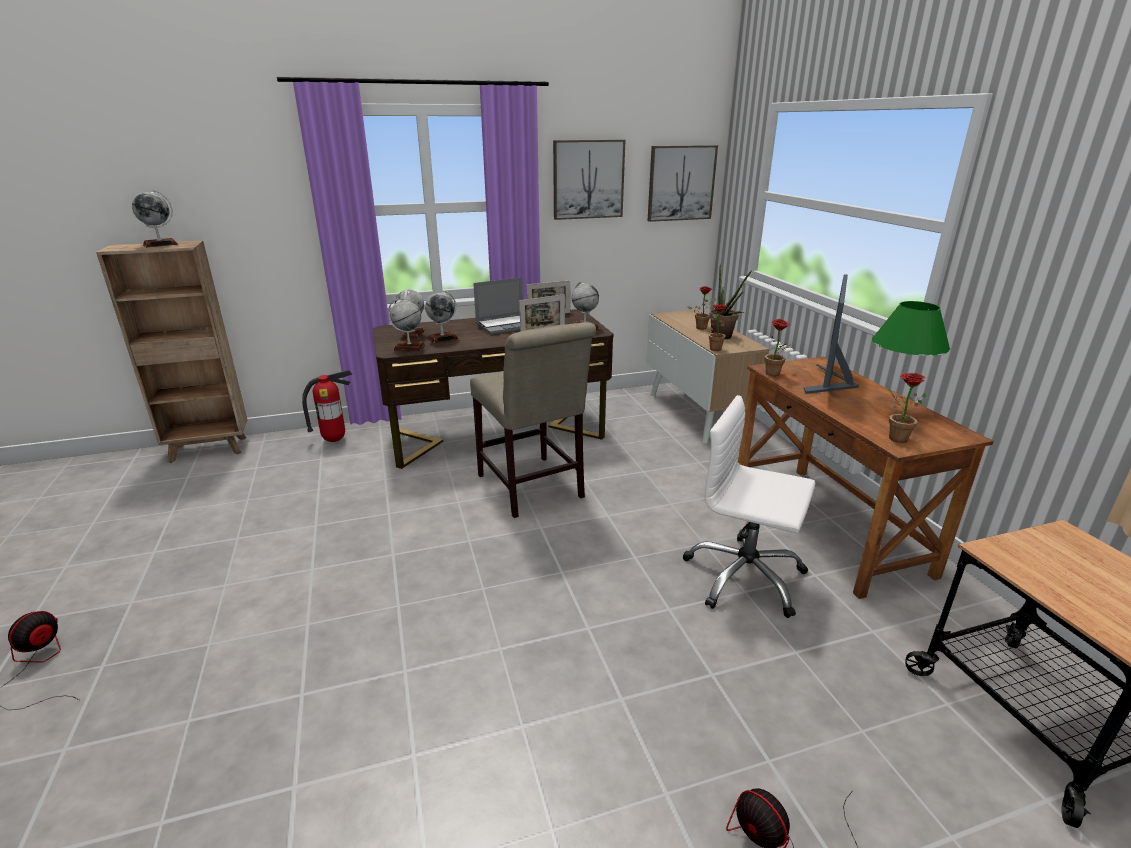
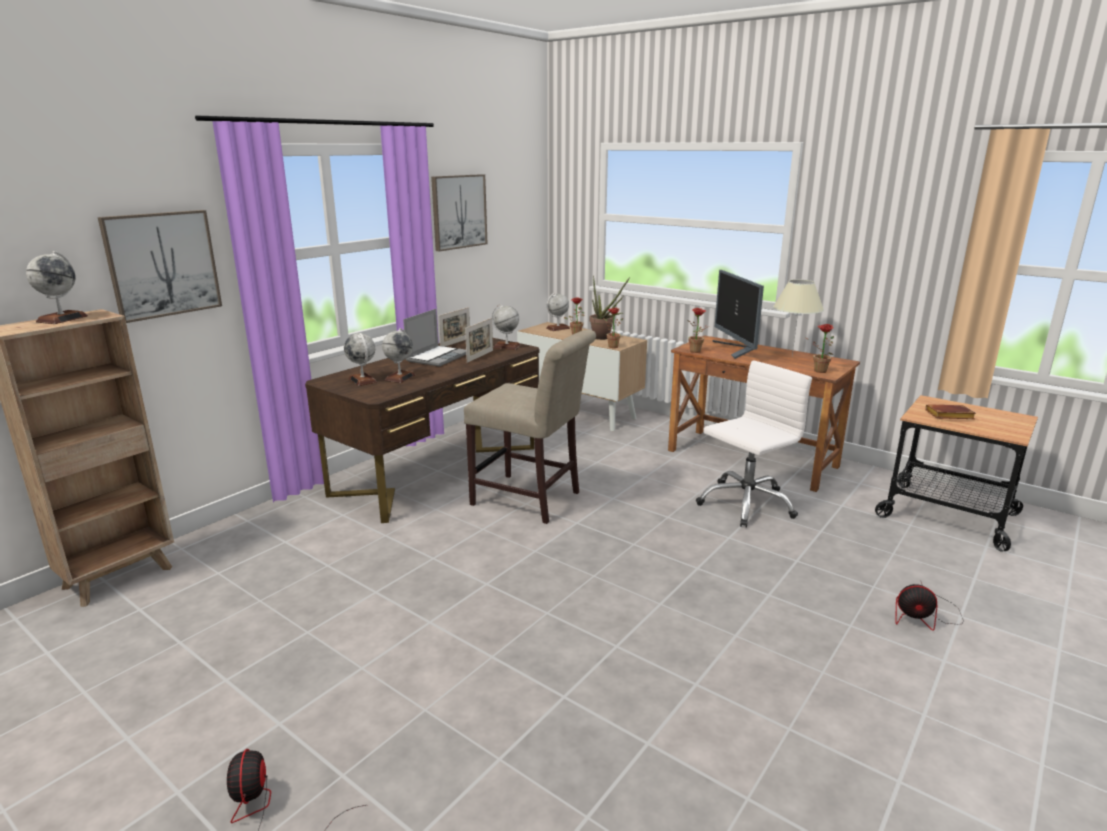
camera: 35 degrees left, 5 degrees down
fire extinguisher [302,370,352,442] -> none
globe [388,298,425,351] -> globe moved to [546,293,570,331]
picture [647,145,718,222] -> picture moved to [98,210,222,323]
white office chair [683,395,815,618] -> white office chair turned 150 degrees clockwise [696,360,812,528]
green table lamp [872,301,950,409] -> beige table lamp [773,279,824,356]
none -> brown book [925,404,976,419]

